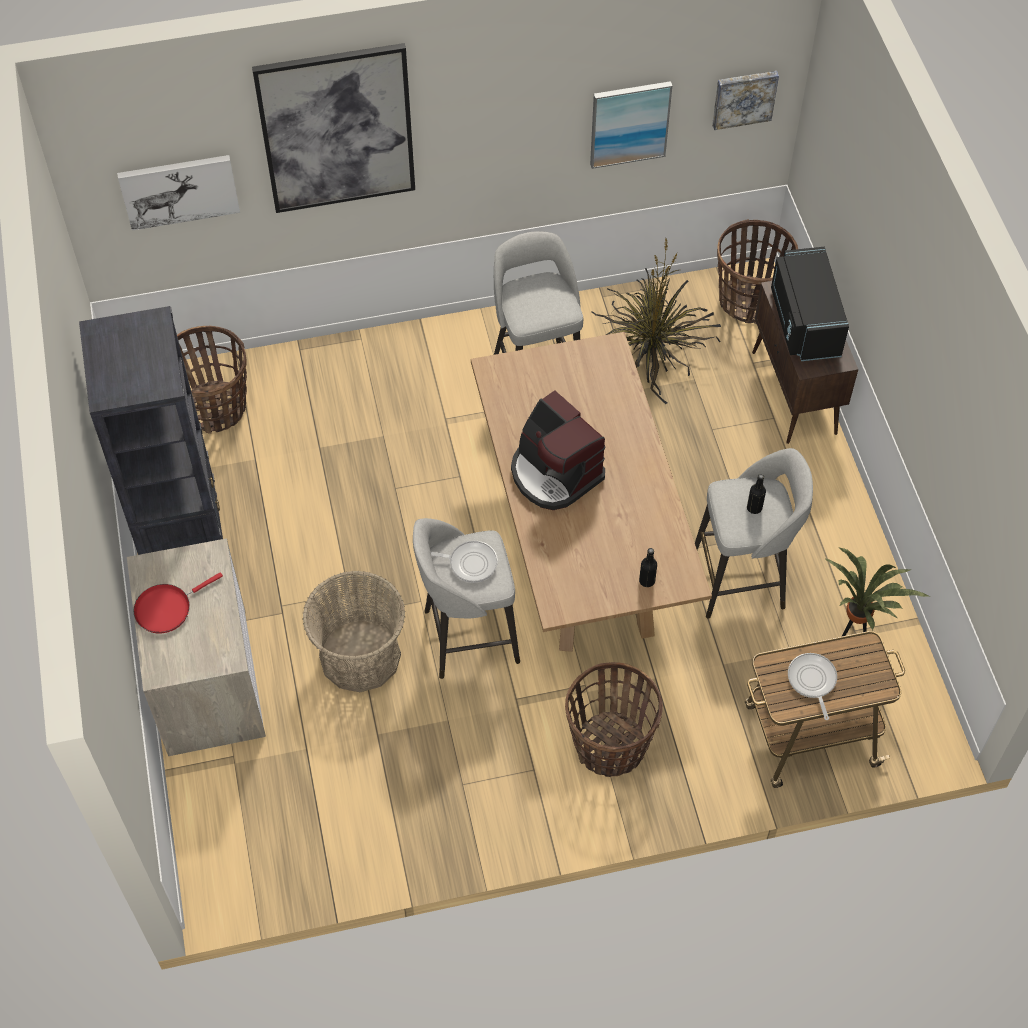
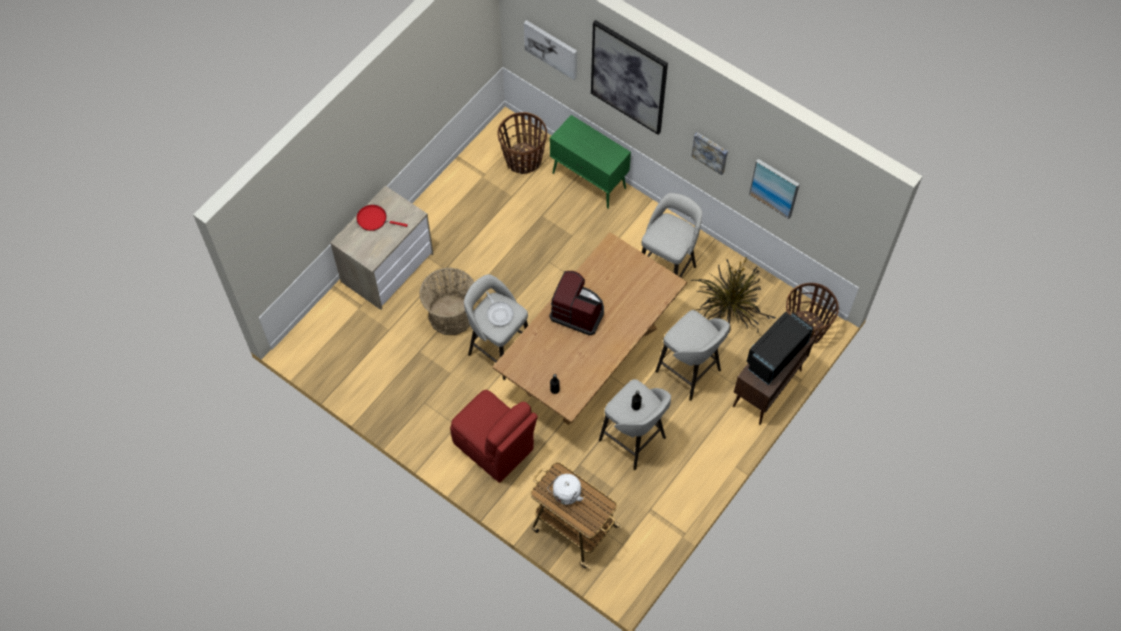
camera: 50 degrees right, 5 degrees up
black bookcase [79,306,223,555] -> none
coffee machine [511,391,606,510] -> coffee machine turned 105 degrees clockwise [550,271,604,336]
basket [565,662,663,777] -> red chair [450,390,538,483]
picture [712,71,779,130] -> picture moved to [691,133,728,175]
frying pan [788,653,837,720] -> white kettle [548,474,584,505]
potted plant [824,548,929,636] -> none
none -> green cabinet [550,115,631,209]
none -> grey stool [655,310,730,400]

